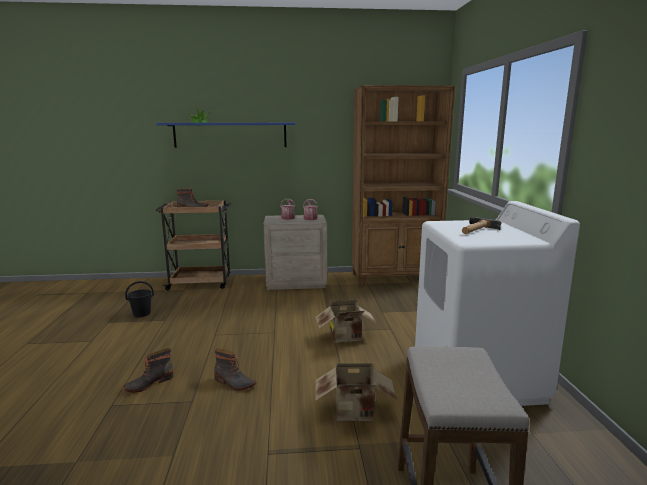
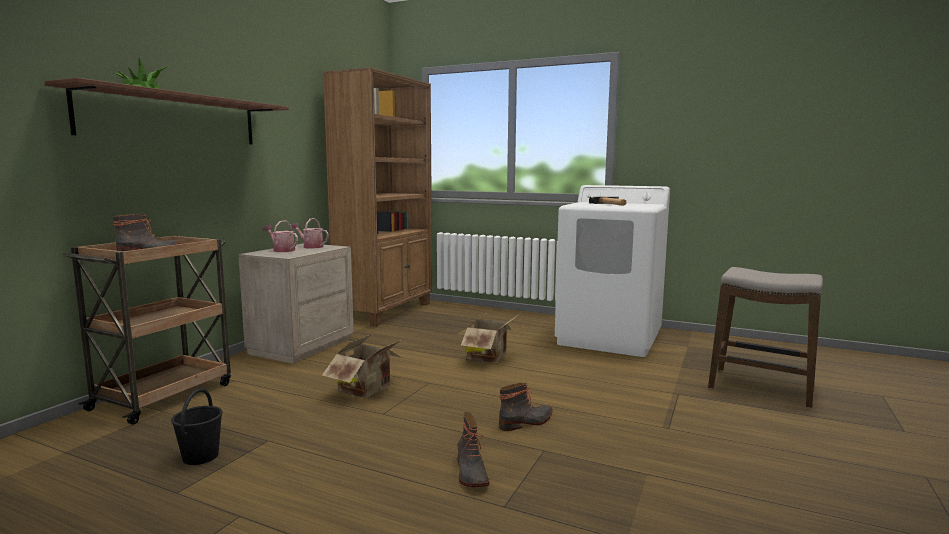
camera: 60 degrees left, 5 degrees down
blue shelf [156,123,295,148] -> brown shelf [45,78,289,144]
cardboard box [315,363,397,421] -> cardboard box moved to [322,334,402,398]

